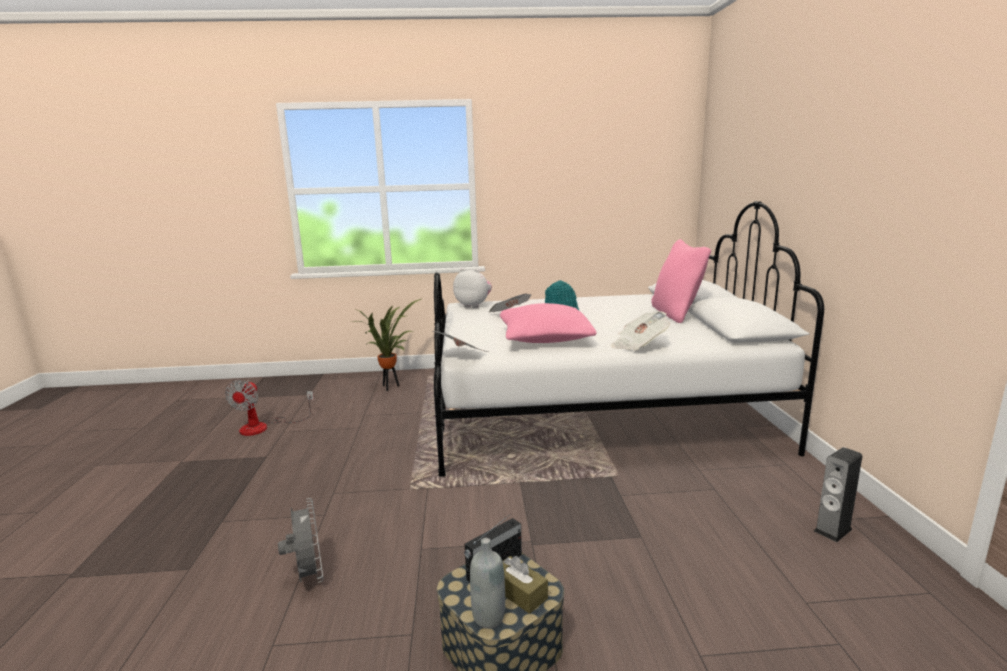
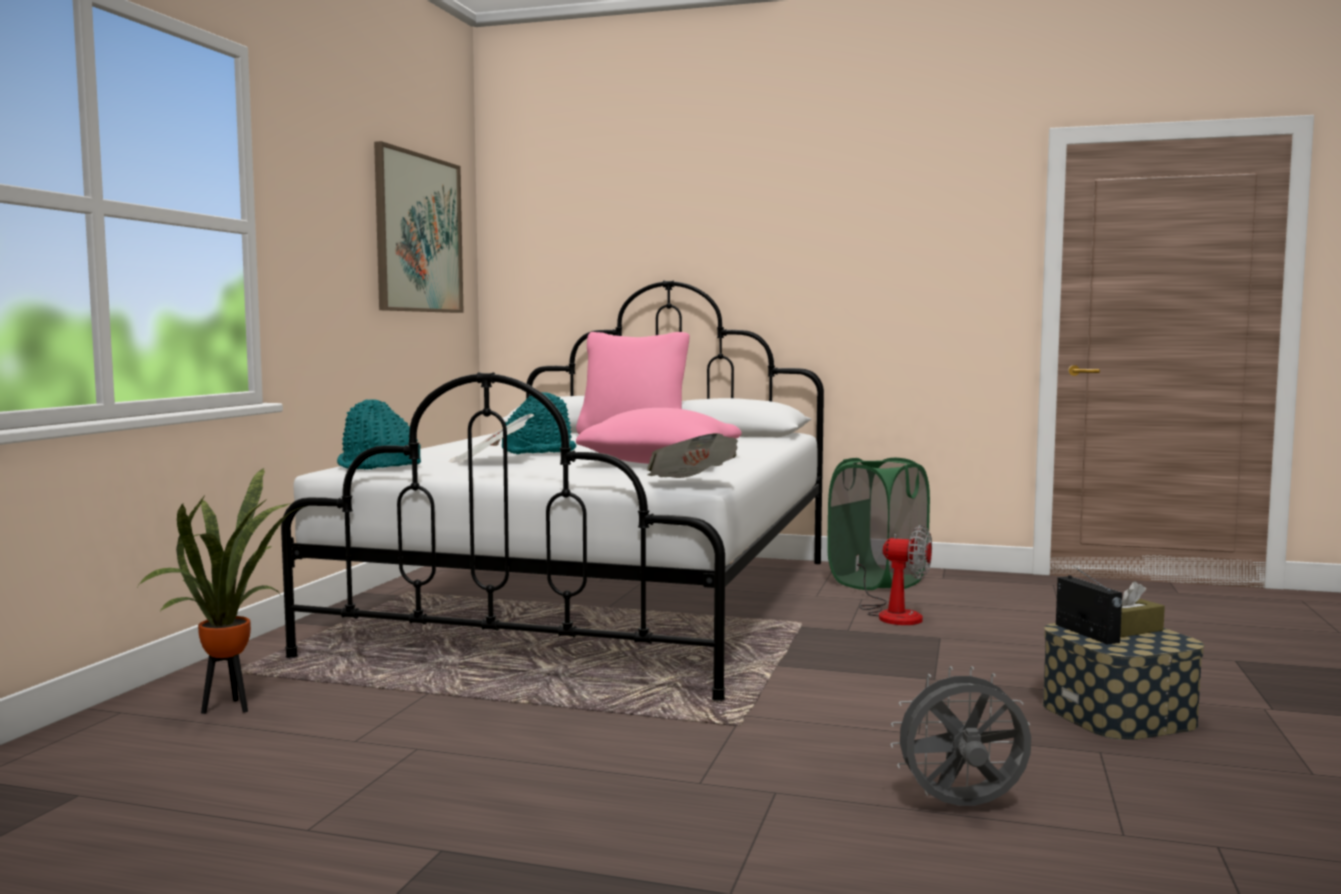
camera: 70 degrees left, 10 degrees down
fan [225,380,314,436] -> fan moved to [856,525,932,625]
plush toy [453,268,492,308] -> turquoise hat [337,399,421,470]
grey bottle [470,538,505,629] -> none
newspaper [611,311,670,351] -> none
speaker [814,447,862,542] -> none
none -> picture [374,141,464,313]
none -> green laundry basket [827,458,930,590]

